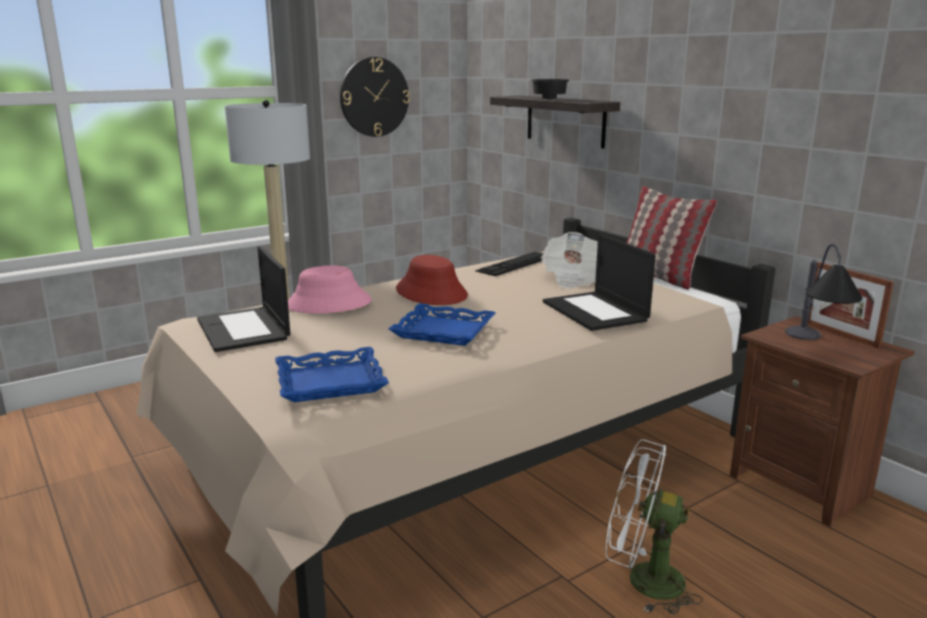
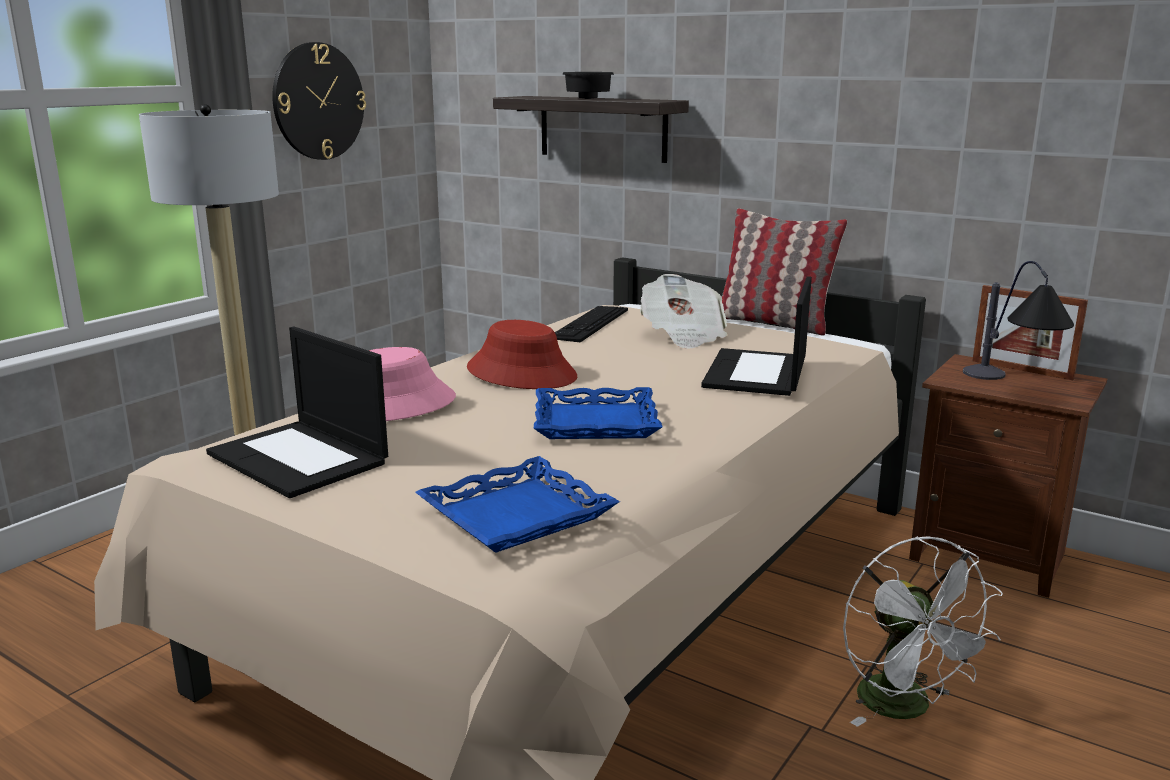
camera: 20 degrees left, 0 degrees up
laptop [543,234,656,331] -> laptop turned 60 degrees clockwise [701,276,812,396]
white fan [605,439,703,614] -> white fan turned 105 degrees counterclockwise [843,536,1003,727]

